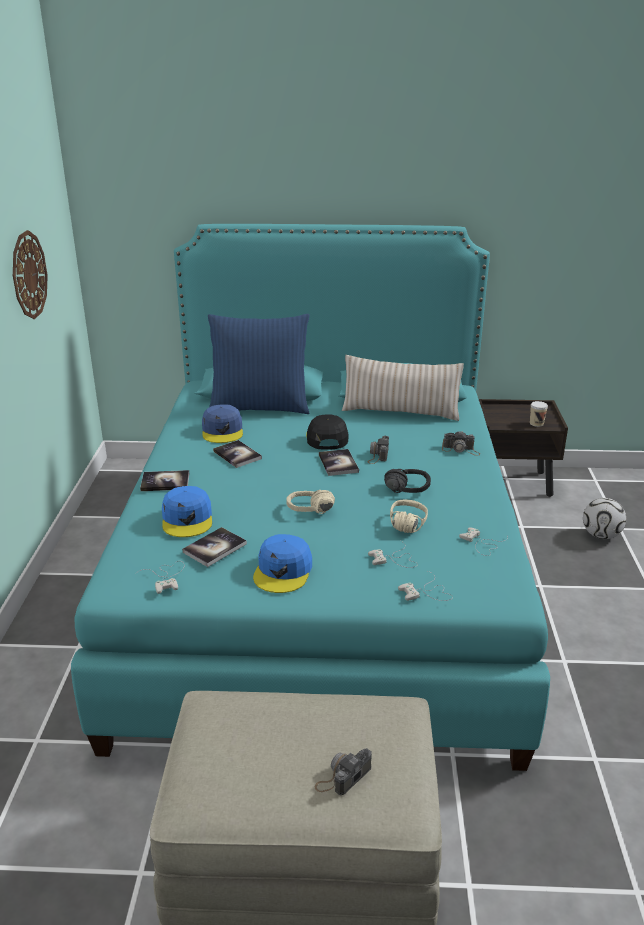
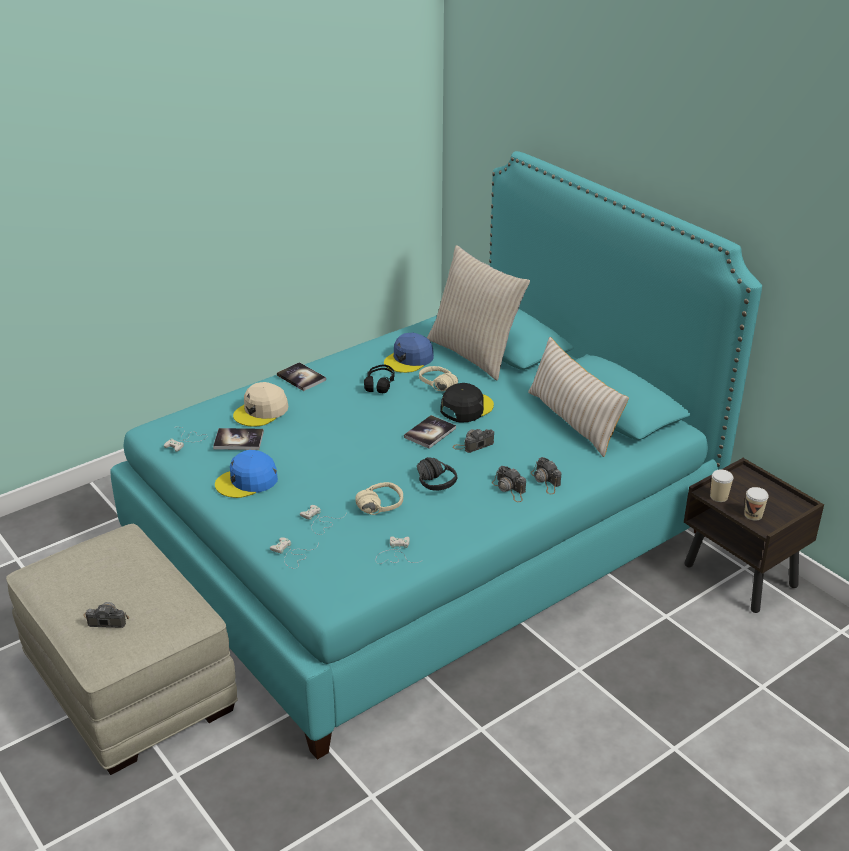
camera: 50 degrees right, 5 degrees up
wall clock [13,230,48,319] -> none
blue cap [162,486,212,537] -> beige cap [233,382,288,427]
blue pillow [208,314,309,414] -> beige pillow [427,245,530,381]
book [213,440,262,468] -> black headphones [364,364,394,393]
beige headphones [286,490,335,514] -> beige headphones moved to [419,366,458,391]
football [583,498,626,539] -> none
none -> camera [492,466,526,502]
none -> cup [710,469,733,502]

